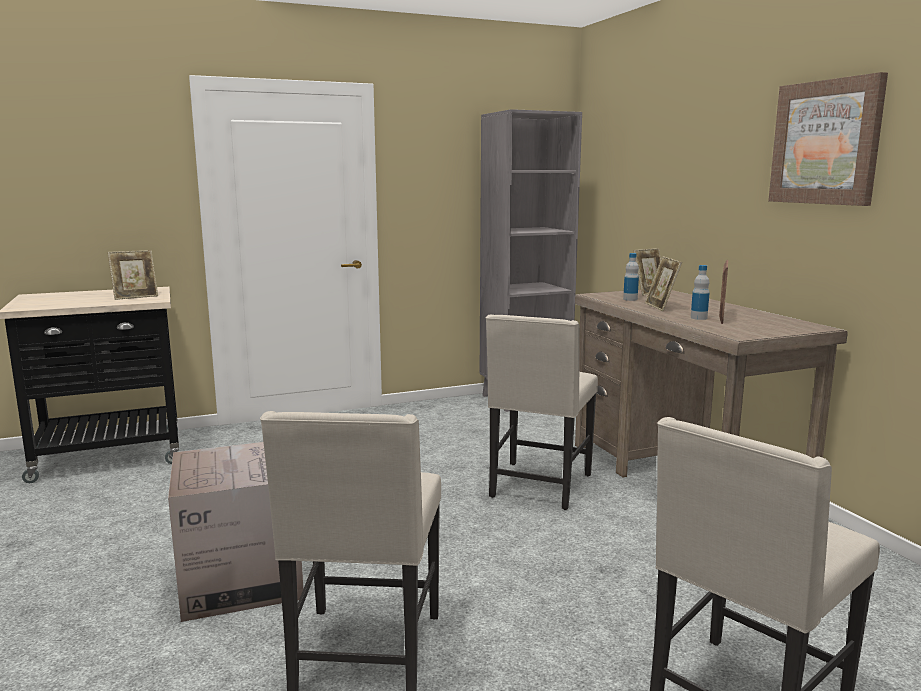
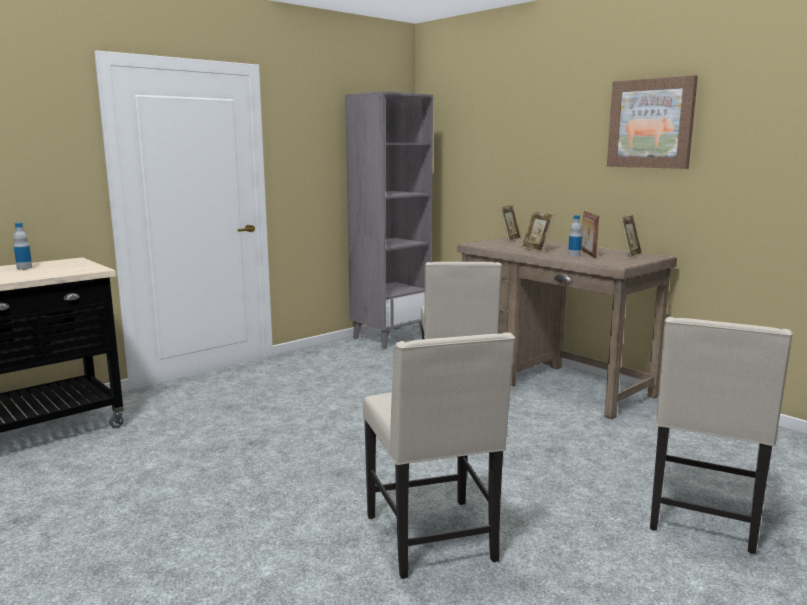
camera: 20 degrees left, 0 degrees up
picture frame [108,250,158,300] -> picture frame moved to [620,215,642,259]
cardboard box [168,442,303,622] -> none
bottle [623,253,639,301] -> bottle moved to [13,223,32,269]

